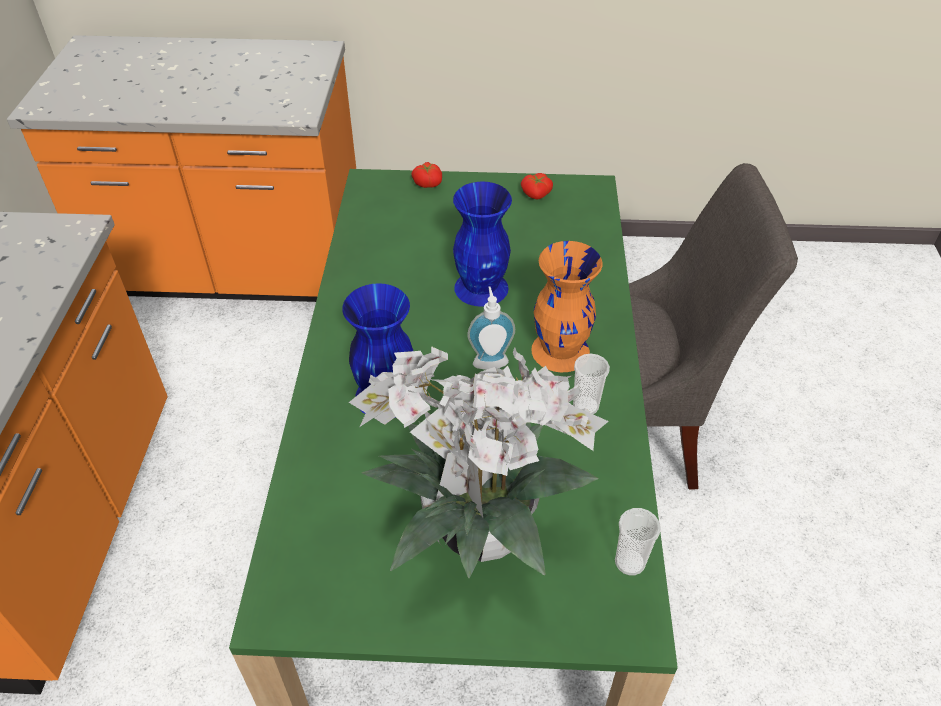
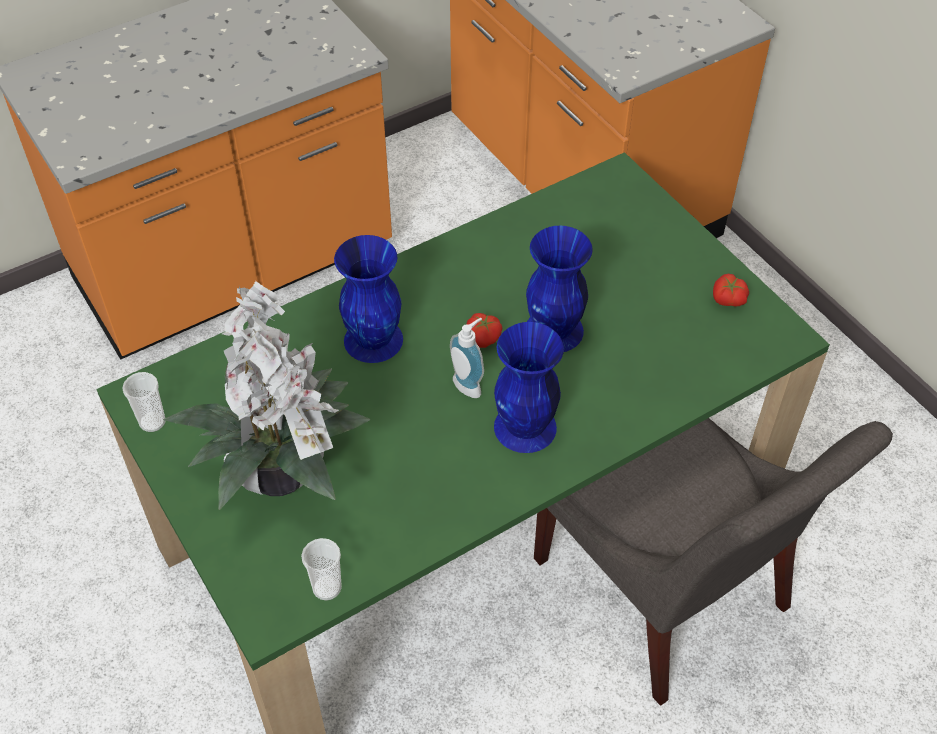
camera: 55 degrees right, 5 degrees up
tomato [411,162,442,188] -> tomato moved to [467,313,502,348]
orange vase [531,241,603,372] -> blue vase [494,322,564,453]
cup [573,353,610,414] -> cup moved to [122,372,165,432]

